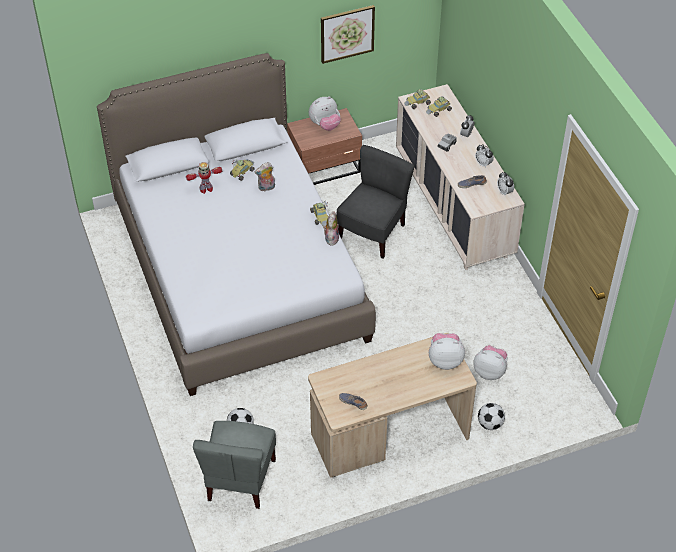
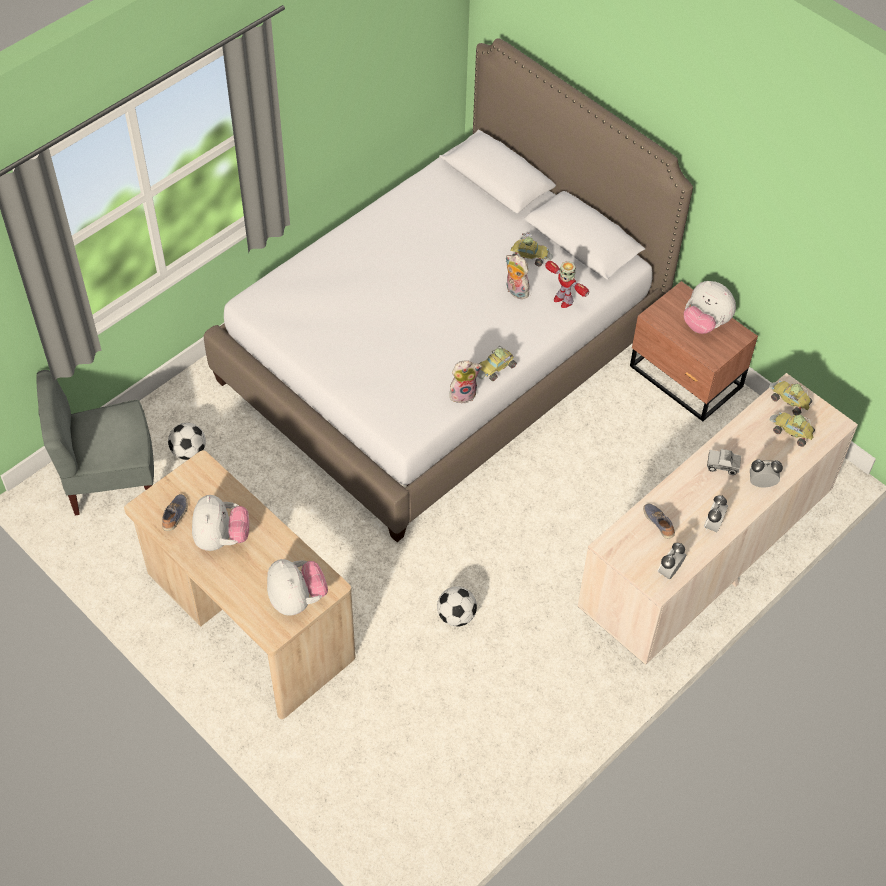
camera: 65 degrees right, 5 degrees up
toy robot [186,162,222,194] -> toy robot moved to [545,261,589,308]
picture [321,5,375,64] -> none
grey chair [337,145,414,259] -> none
plush toy [473,345,508,380] -> plush toy moved to [192,495,249,551]
football [478,403,505,430] -> football moved to [437,586,477,627]

